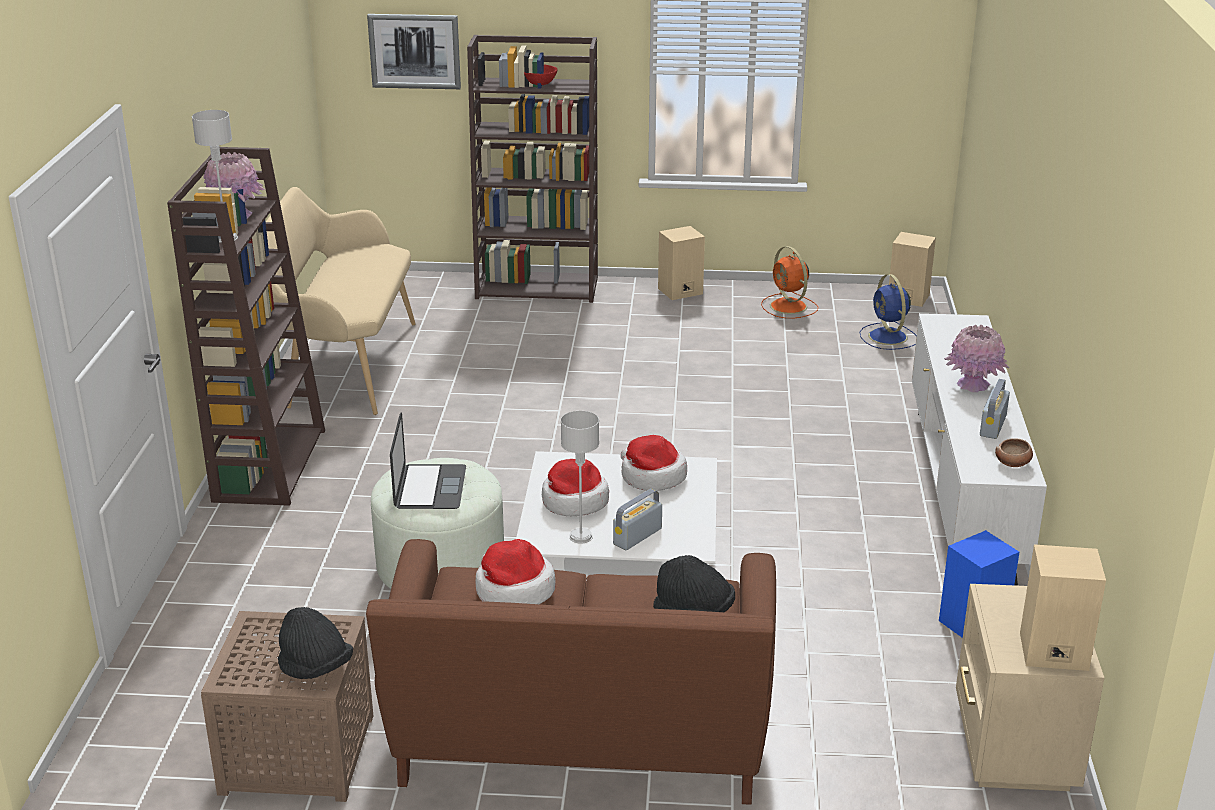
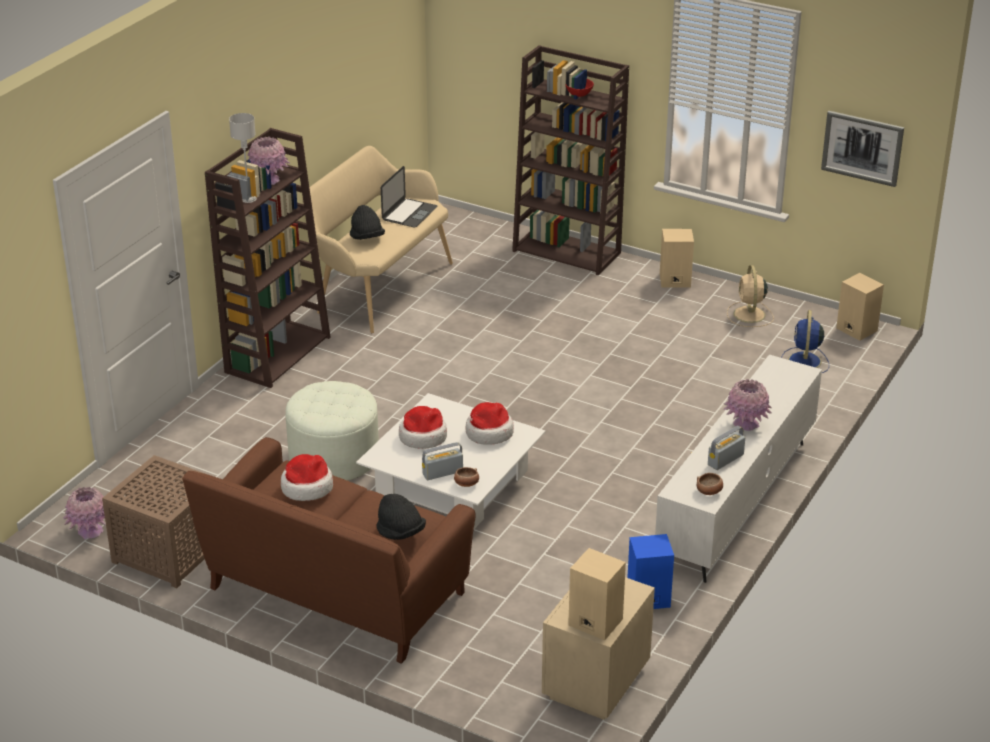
camera: 25 degrees right, 5 degrees up
black hat [278,607,353,679] -> black hat moved to [350,205,385,240]
picture [367,14,461,89] -> picture moved to [821,111,904,187]
laptop [390,412,466,509] -> laptop moved to [381,166,437,227]
grey table lamp [561,411,599,543] -> none
orange fan [761,246,818,318] -> beige fan [727,265,774,327]
none -> pink vase [63,487,105,539]
none -> bowl [454,467,479,487]

